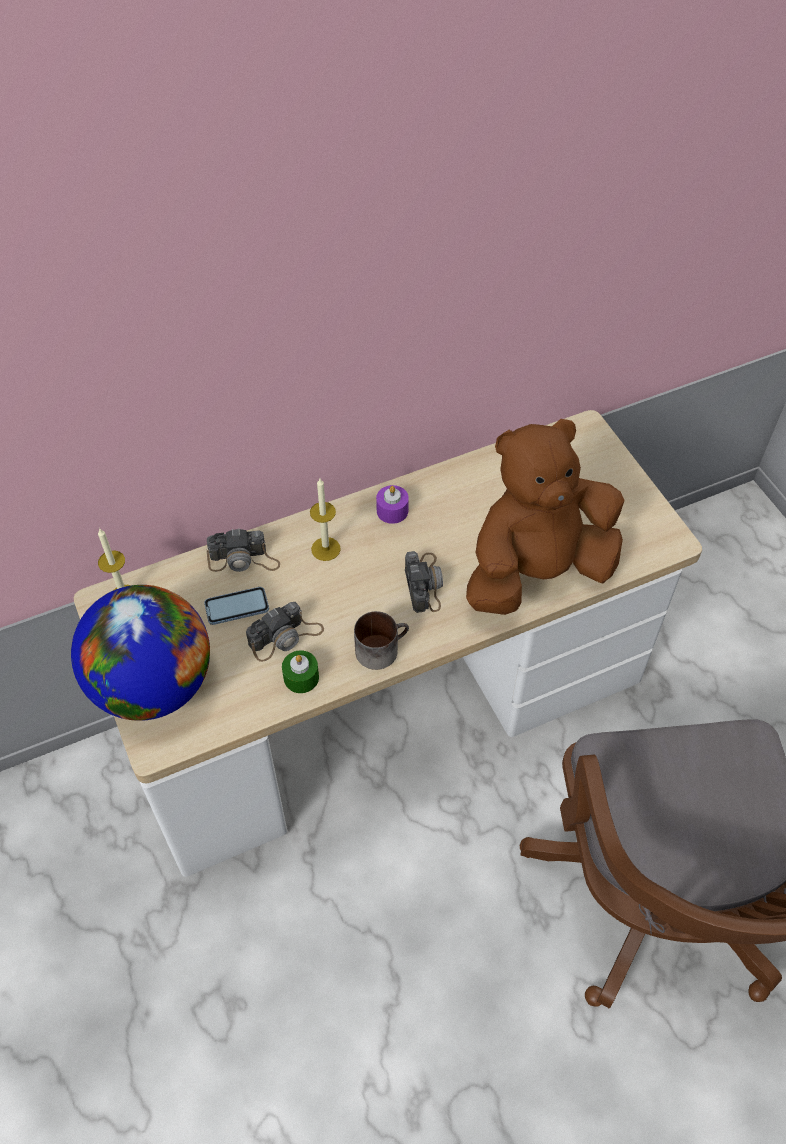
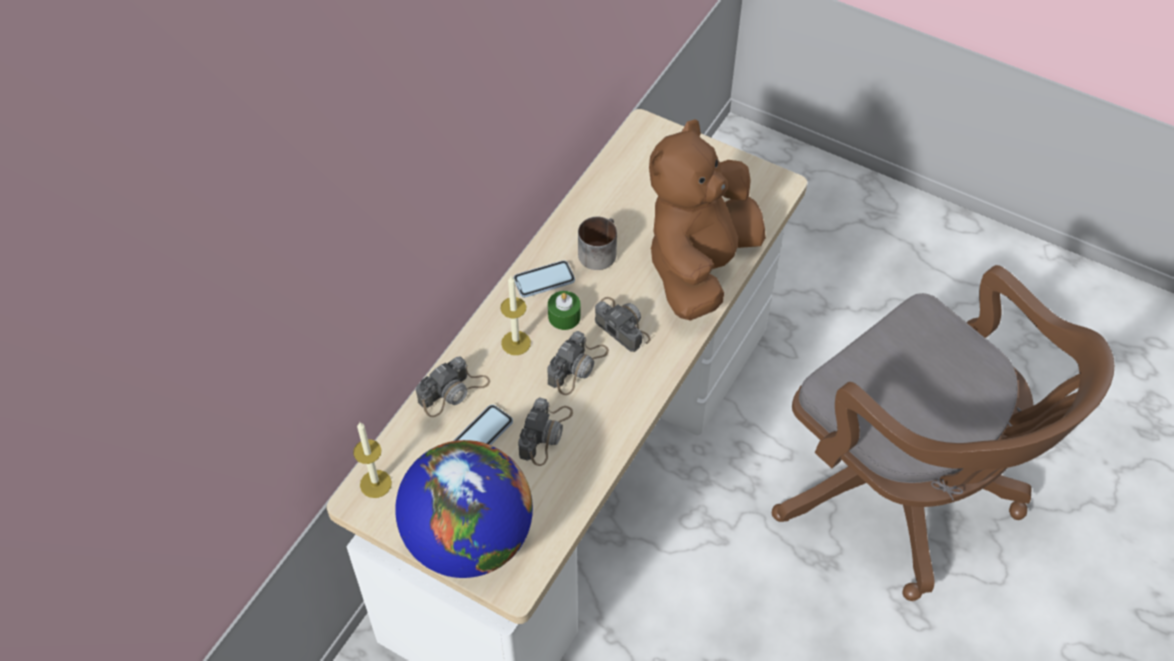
camera: 35 degrees left, 0 degrees up
green candle [282,650,319,693] -> green candle moved to [548,291,581,330]
mug [354,611,409,670] -> mug moved to [578,217,617,270]
purple candle [376,485,409,524] -> phone [514,260,575,298]
none -> camera [547,331,609,395]

